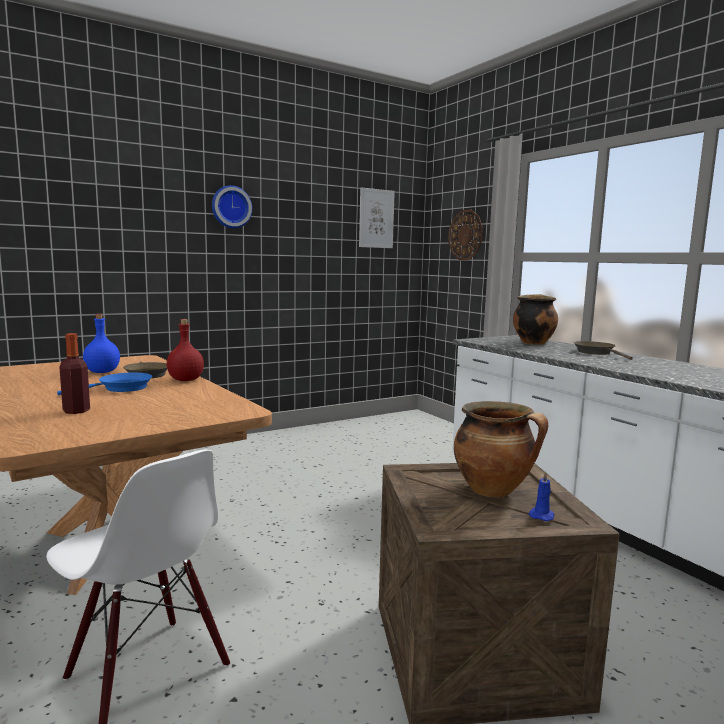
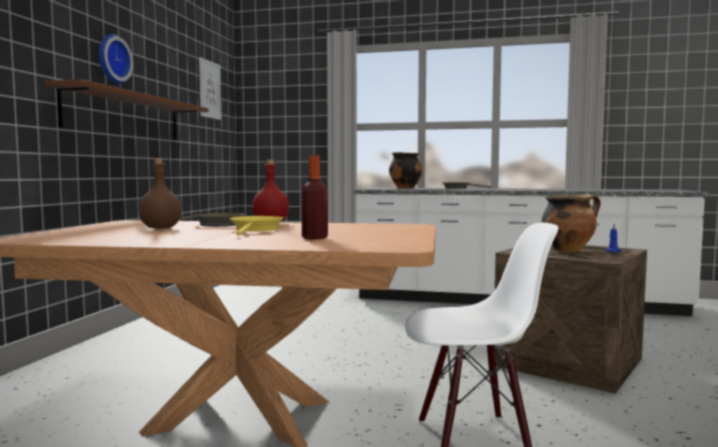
camera: 45 degrees left, 5 degrees down
blue frying pan [57,373,152,395] -> yellow frying pan [230,216,284,236]
blue bottle [83,314,120,373] -> brown bottle [139,158,182,229]
wall clock [448,209,483,260] -> none
none -> brown shelf [44,79,209,140]

